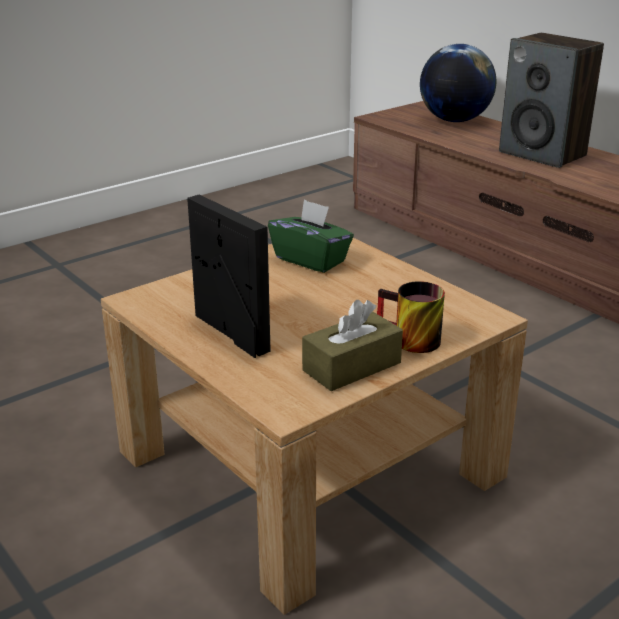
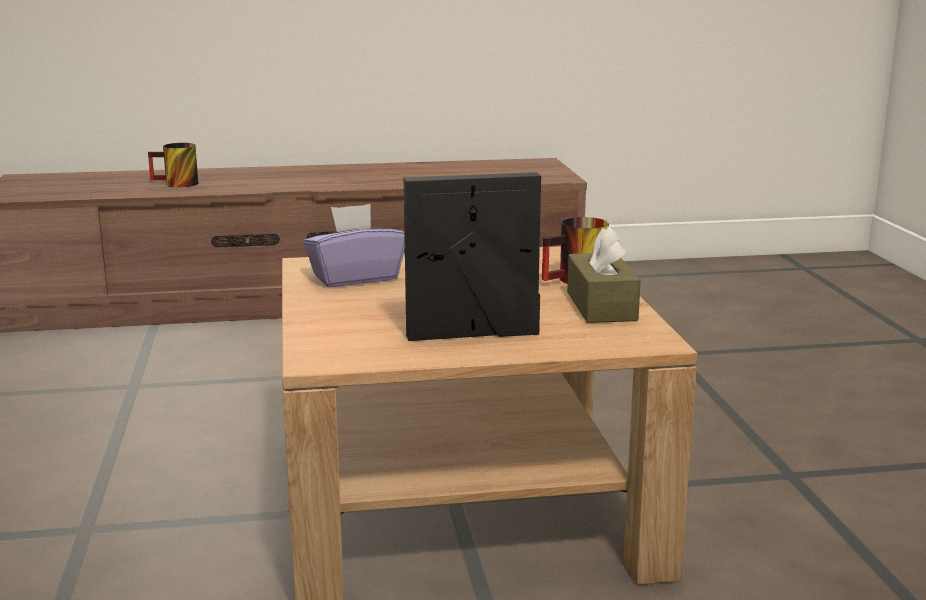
camera: 60 degrees left, 10 degrees down
green tissue box [268,199,354,273] -> purple tissue box [303,204,405,287]
globe [420,44,496,122] -> none
speaker [499,33,604,168] -> none
none -> mug [148,143,198,187]

